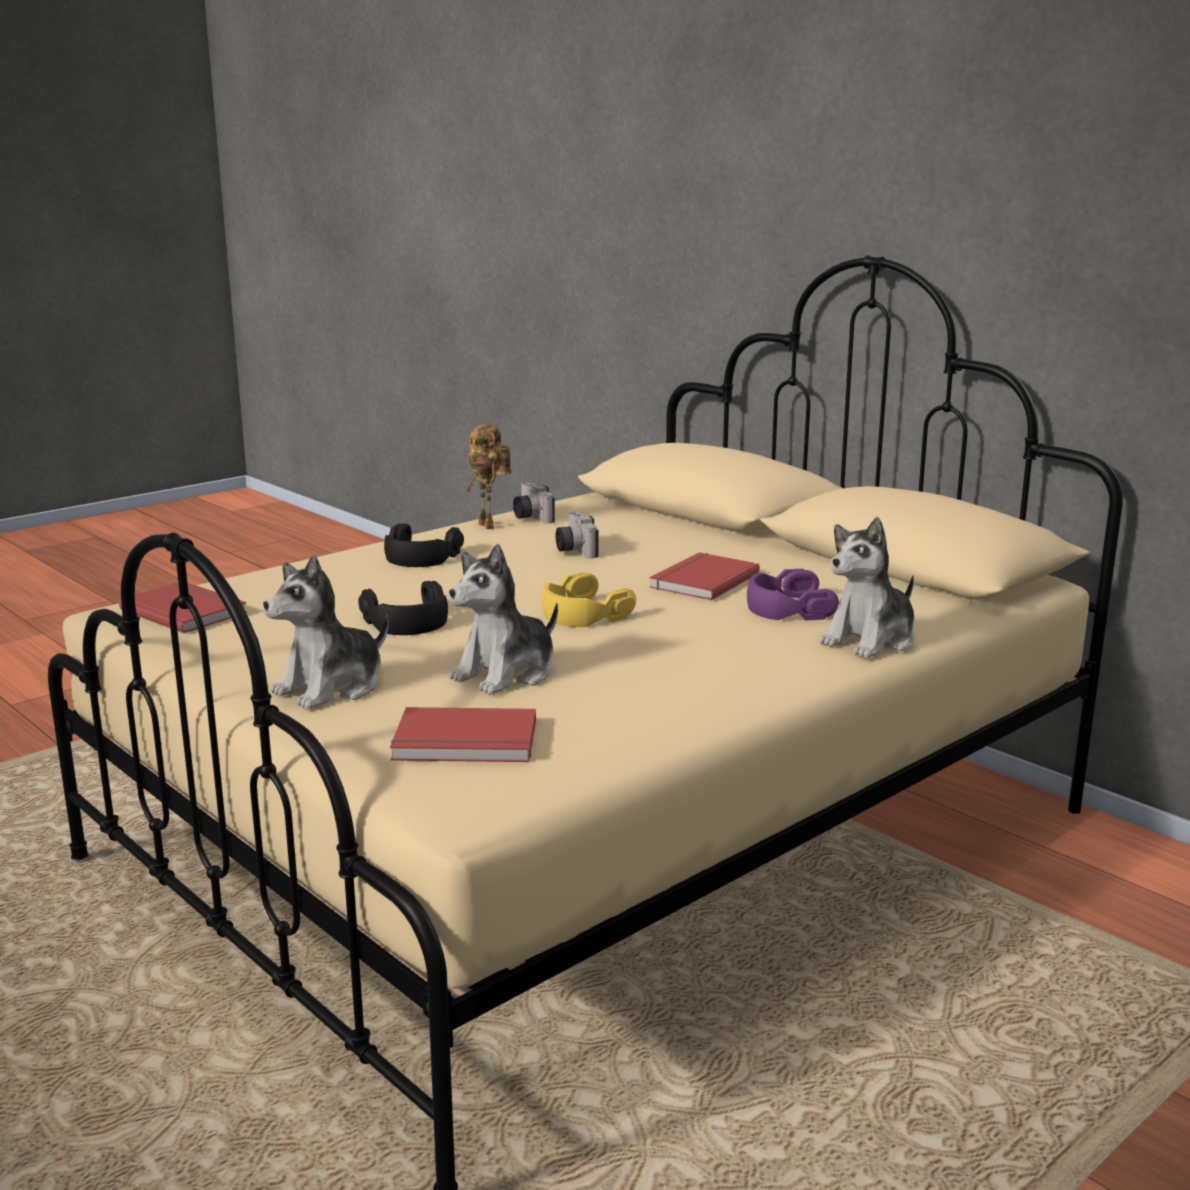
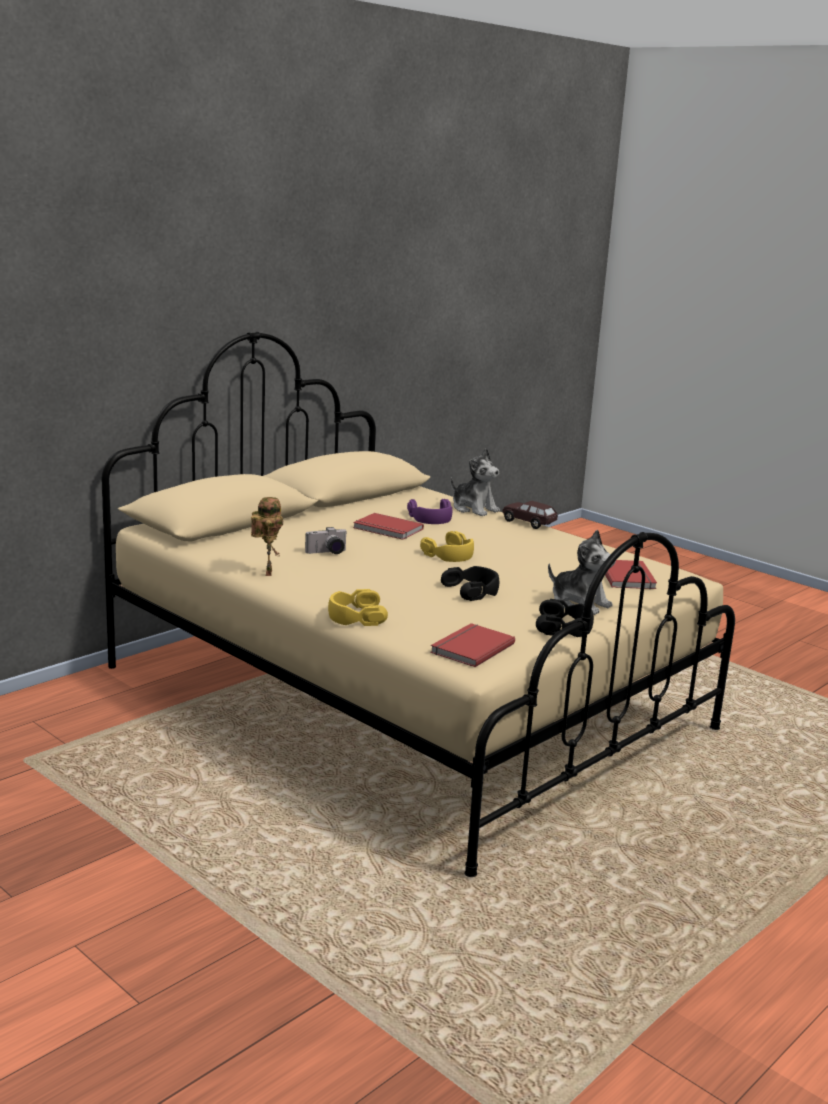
camera: 95 degrees left, 0 degrees up
black headphones [384,523,464,567] -> black headphones moved to [536,599,594,637]
plush toy [449,544,558,695] -> none
toy robot [464,425,511,529] -> toy robot turned 60 degrees counterclockwise [251,497,284,576]
camera [513,482,555,524] -> none
none -> yellow headphones [328,589,388,626]
none -> brown toy car [502,501,558,529]

